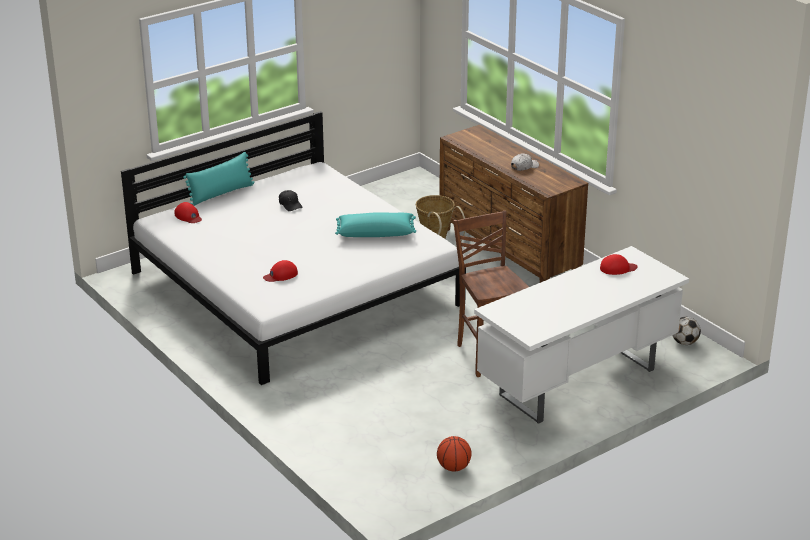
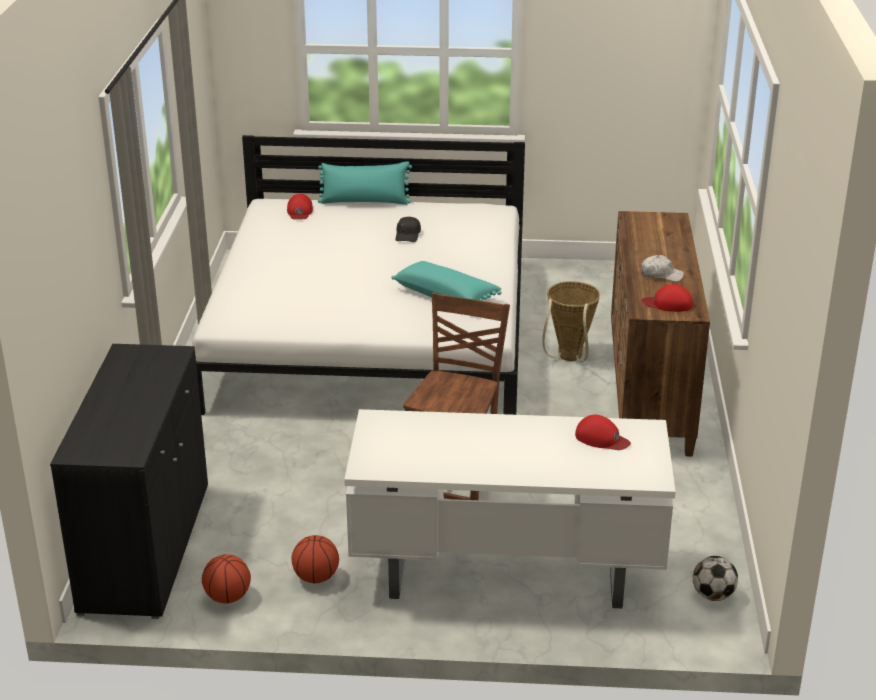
camera: 40 degrees right, 0 degrees up
red cap [263,260,298,282] -> red cap moved to [641,284,693,312]
none -> black cabinet [50,344,208,619]
none -> basketball [292,535,339,583]

